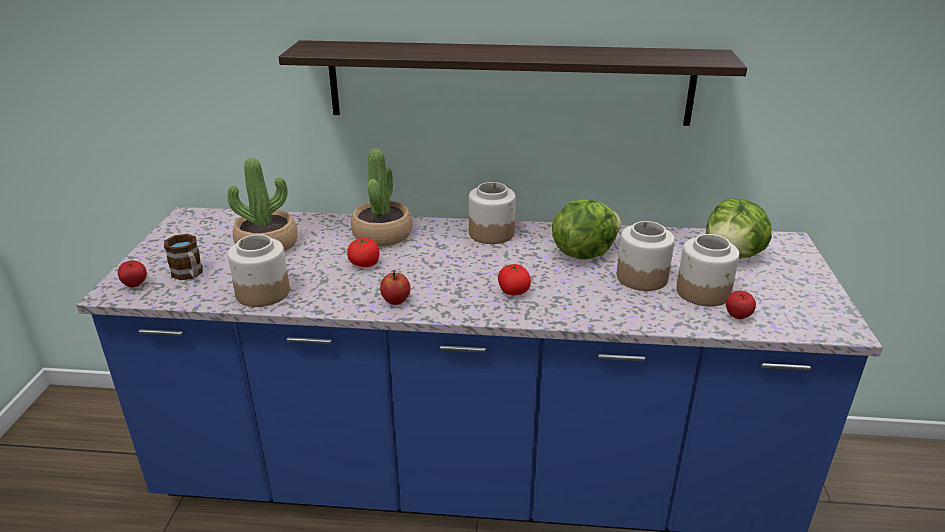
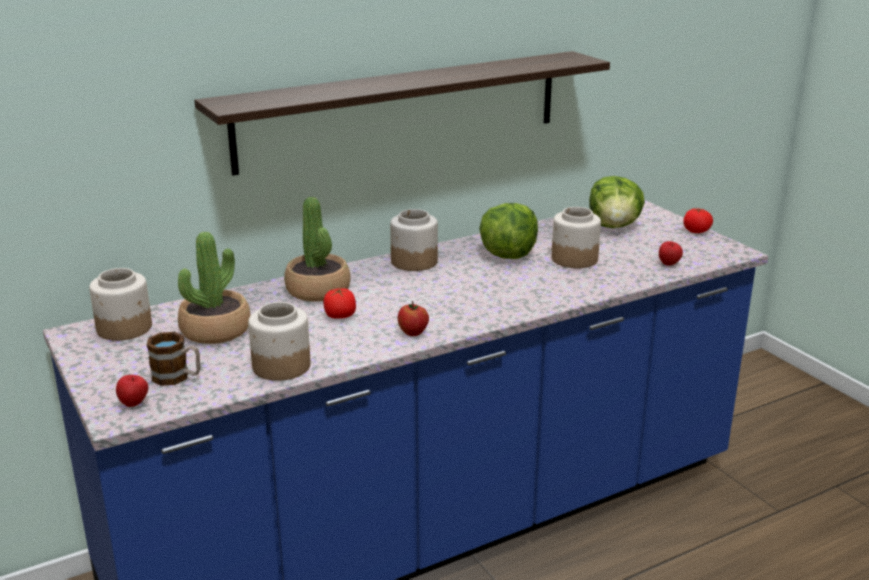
camera: 35 degrees left, 5 degrees down
tomato [498,264,531,295] -> tomato moved to [683,208,713,233]
jar [676,234,740,307] -> jar moved to [89,268,152,341]

